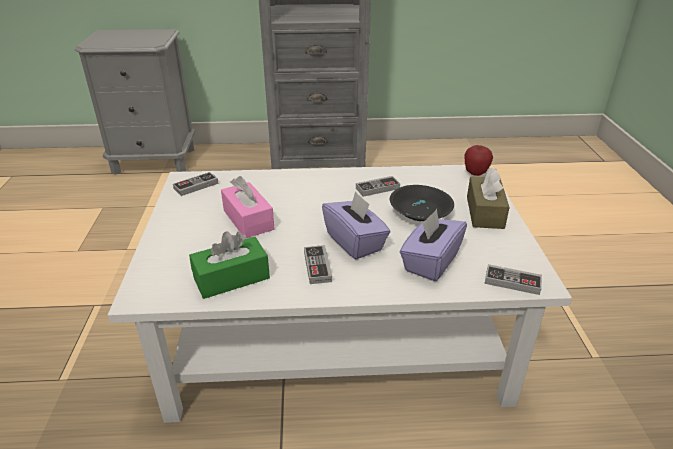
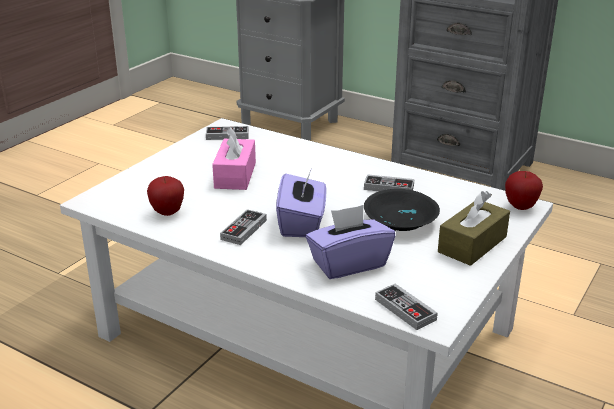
camera: 35 degrees right, 5 degrees down
green tissue box [189,231,270,299] -> apple [147,176,184,216]

